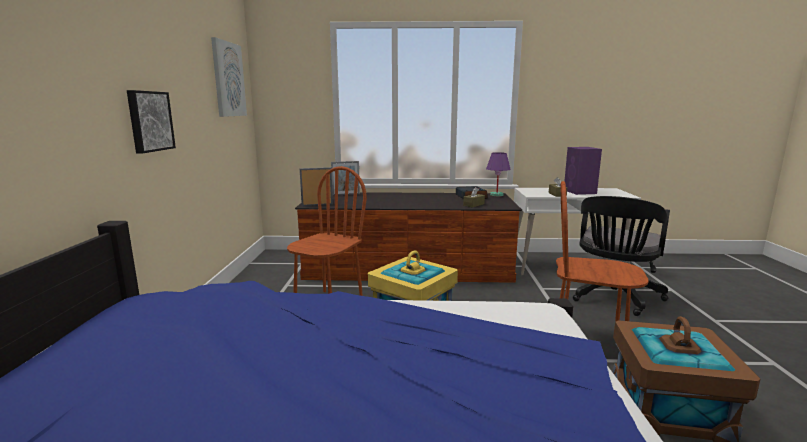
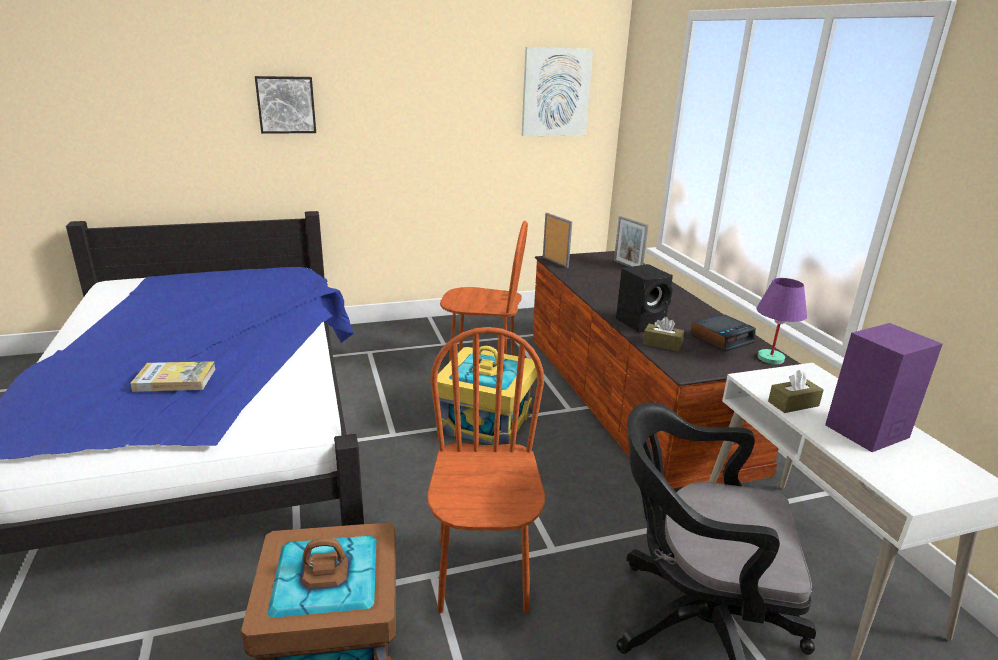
camera: 70 degrees right, 10 degrees up
picture [127,90,176,153] -> picture moved to [255,76,316,134]
none -> book [130,361,215,392]
none -> black speaker [616,264,673,333]

